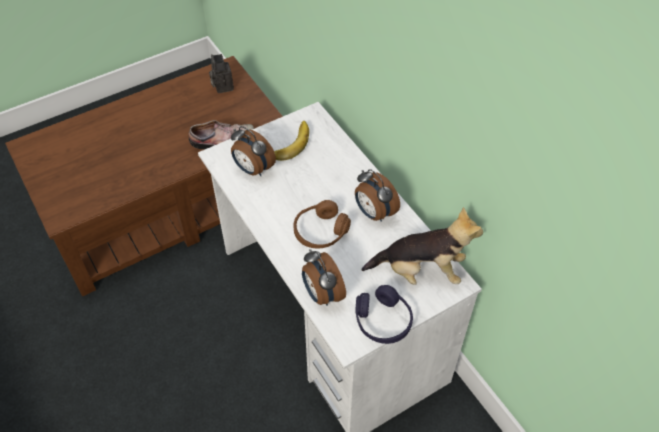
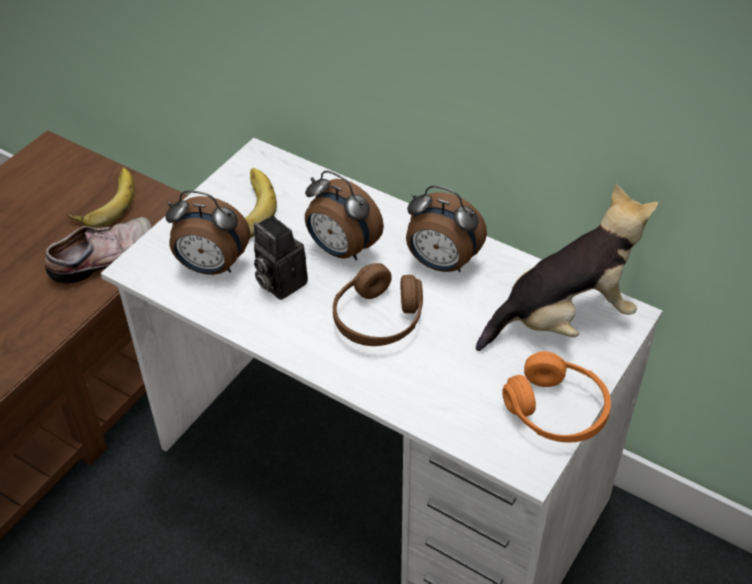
camera: 25 degrees left, 5 degrees down
camera [209,54,234,93] -> camera moved to [254,215,308,300]
alarm clock [302,249,346,306] -> alarm clock moved to [305,171,384,261]
purple headphones [355,285,413,344] -> orange headphones [502,351,611,443]
none -> banana [67,168,134,228]

